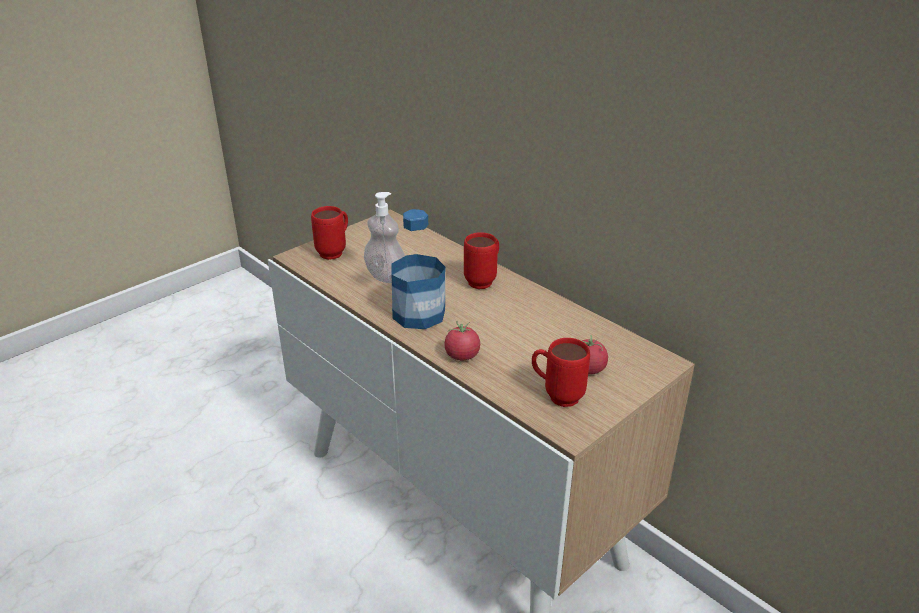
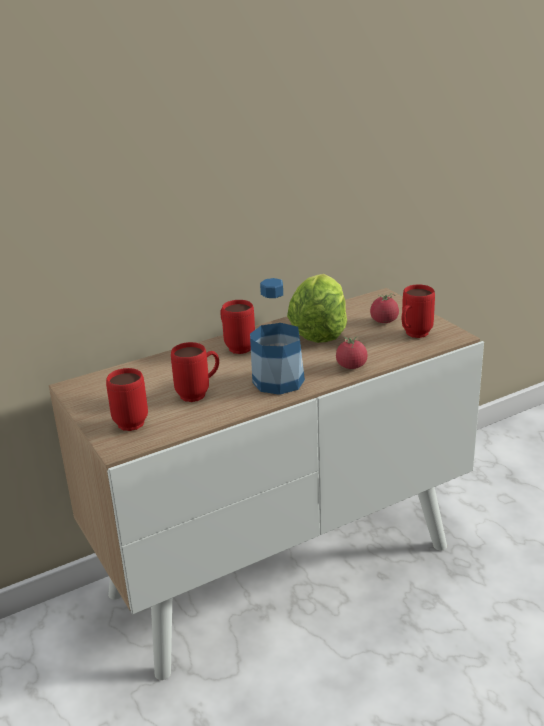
camera: 75 degrees left, 5 degrees down
soap dispenser [364,192,405,283] -> red mug [171,342,219,402]
none -> lettuce [287,274,347,343]

